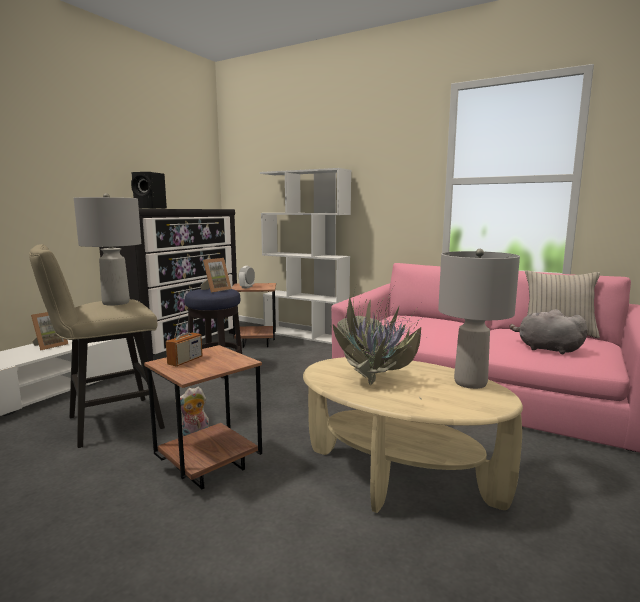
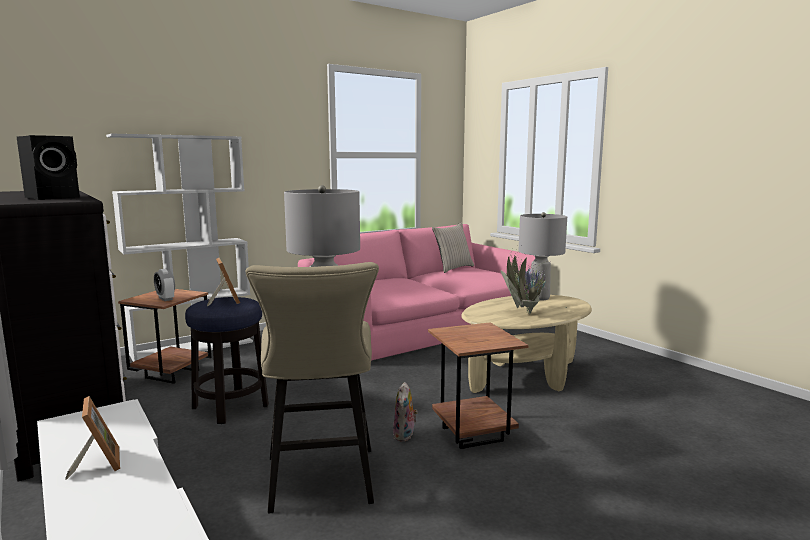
camera: 65 degrees left, 0 degrees up
radio [166,309,203,367] -> none
grey plush toy [509,309,587,354] -> none

